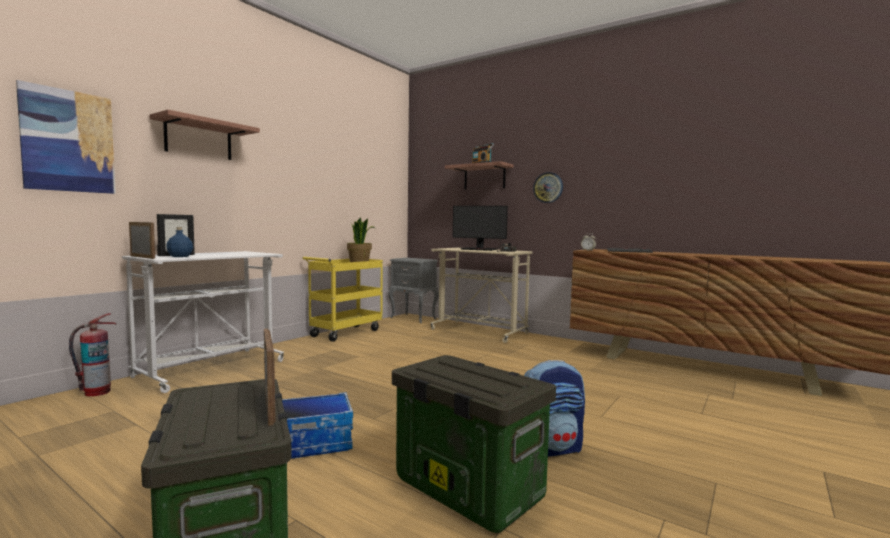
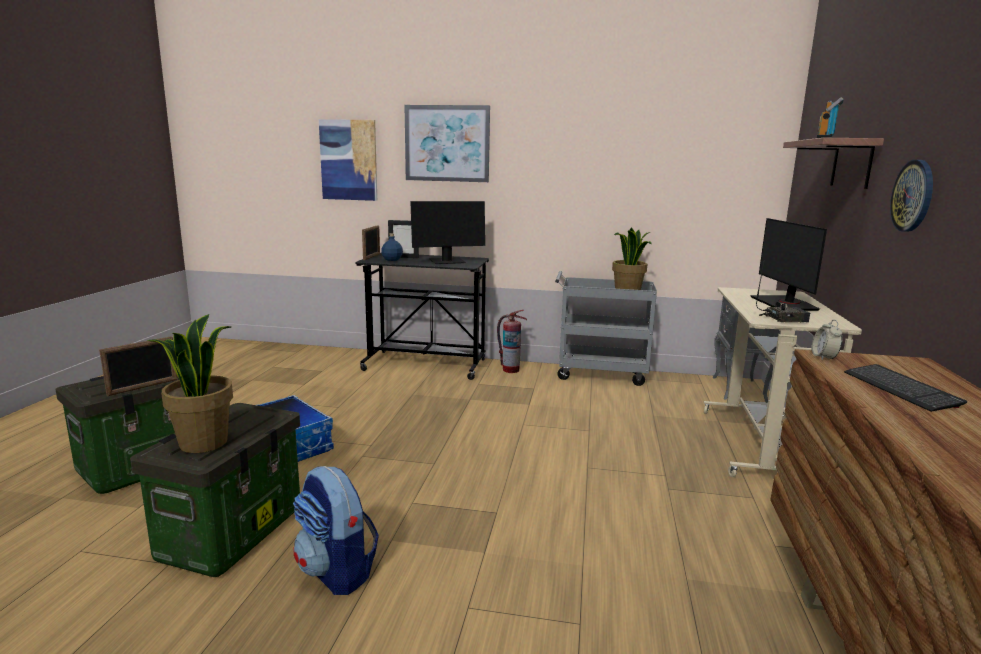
camera: 65 degrees right, 10 degrees up
fire extinguisher [69,313,116,396] -> fire extinguisher moved to [497,310,527,373]
white desk [122,251,284,393] -> black desk [355,253,489,380]
shelf [150,110,260,160] -> picture [404,105,490,182]
yellow cart [303,257,383,342] -> grey cart [555,271,657,386]
none -> potted plant [148,314,233,453]
none -> monitor [410,201,485,264]

